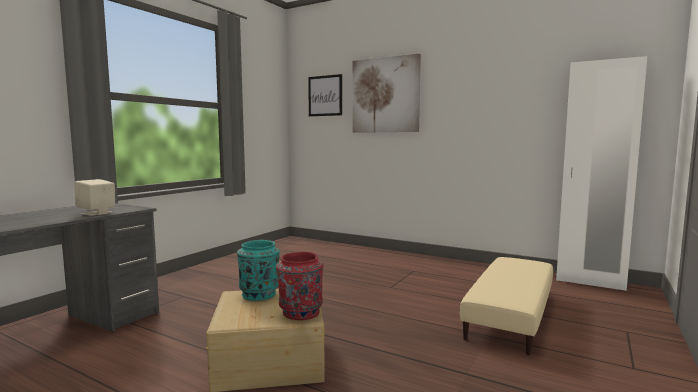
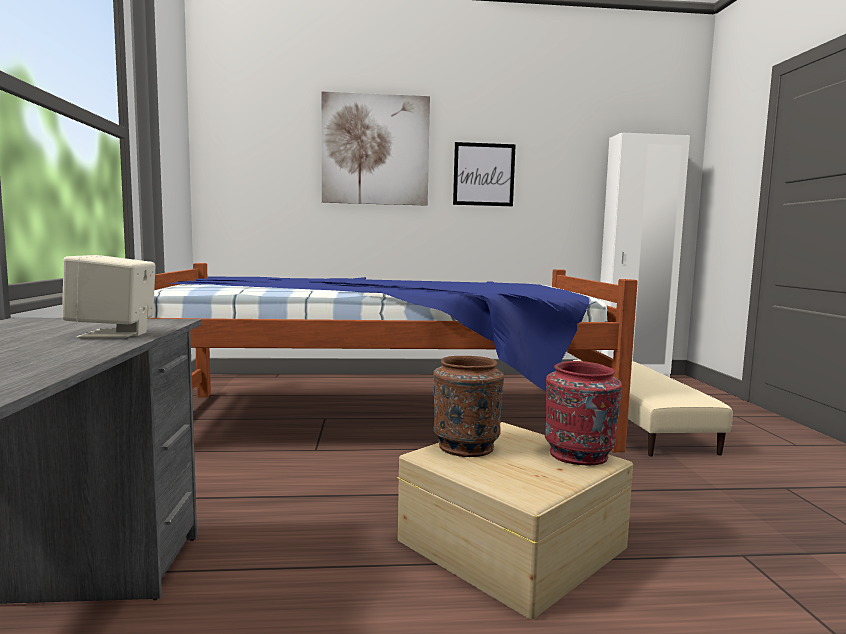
camera: 35 degrees left, 0 degrees up
turquoise vase [237,240,280,301] -> brown vase [433,356,504,457]
picture [308,74,342,117] -> picture moved to [453,142,516,206]
none -> bed [147,263,638,452]

